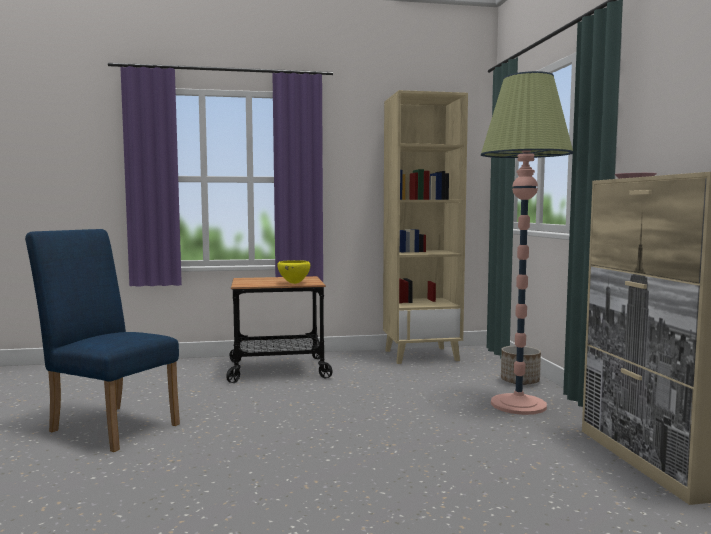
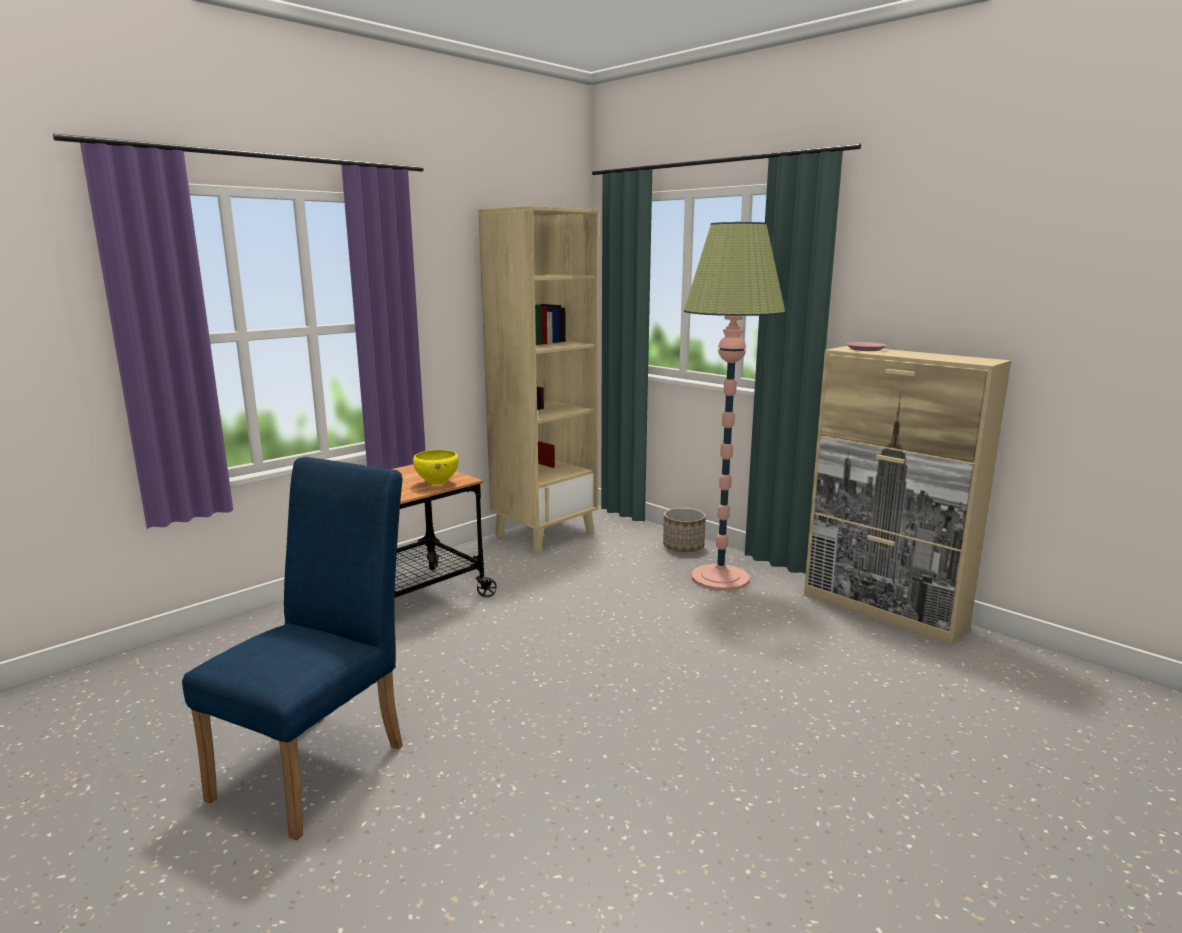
camera: 35 degrees left, 10 degrees up
blue chair [25,229,180,452] -> blue chair turned 120 degrees clockwise [182,457,403,840]

